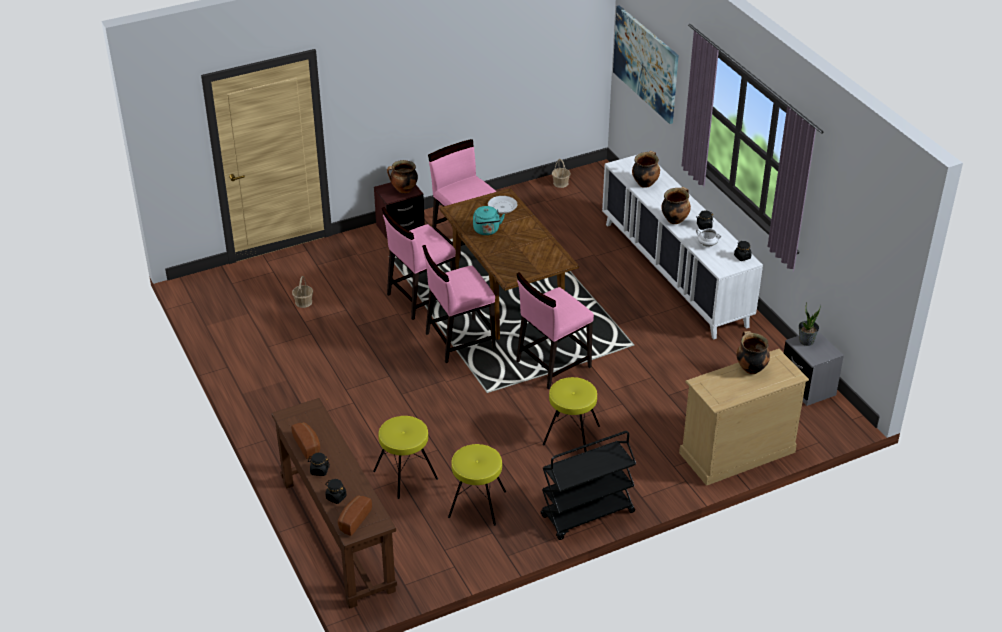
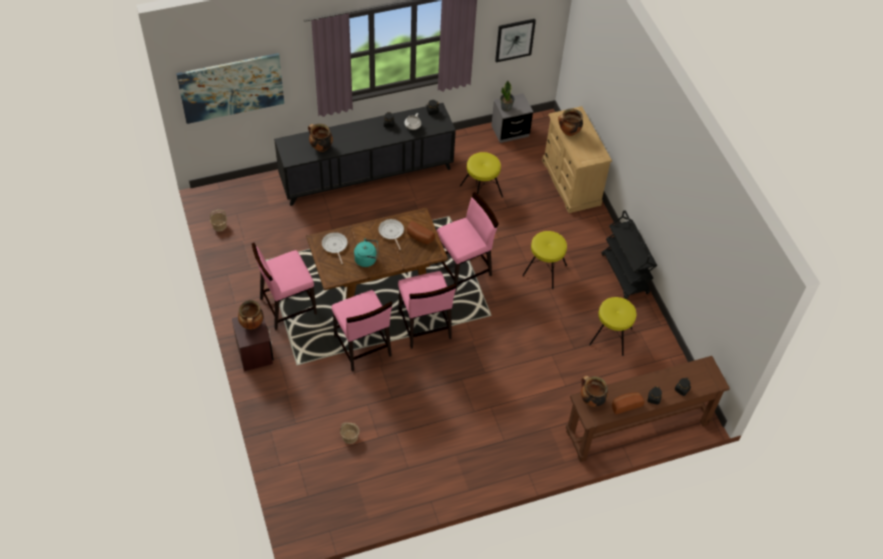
camera: 85 degrees left, 15 degrees up
bread [338,496,372,536] -> bread moved to [407,221,435,244]
yellow stool [373,416,438,499] -> yellow stool moved to [460,152,503,198]
pink chair [516,272,594,390] -> pink chair turned 90 degrees counterclockwise [435,192,499,292]
white cabinet [602,154,763,339] -> black cabinet [274,103,456,206]
cooking pot [661,187,691,224] -> cooking pot moved to [581,375,608,407]
none -> frying pan [378,219,404,250]
none -> picture [495,19,536,62]

